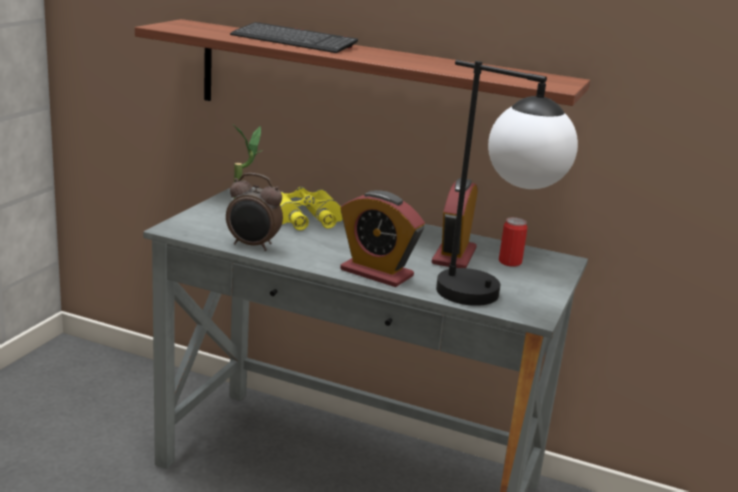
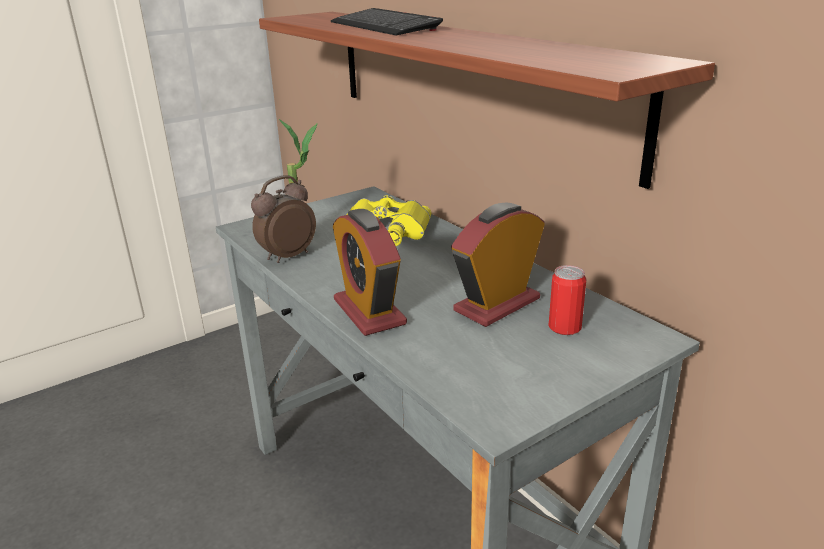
camera: 35 degrees right, 5 degrees up
alarm clock [226,173,283,251] -> alarm clock turned 90 degrees clockwise [251,175,316,263]
table lamp [436,60,578,306] -> none

